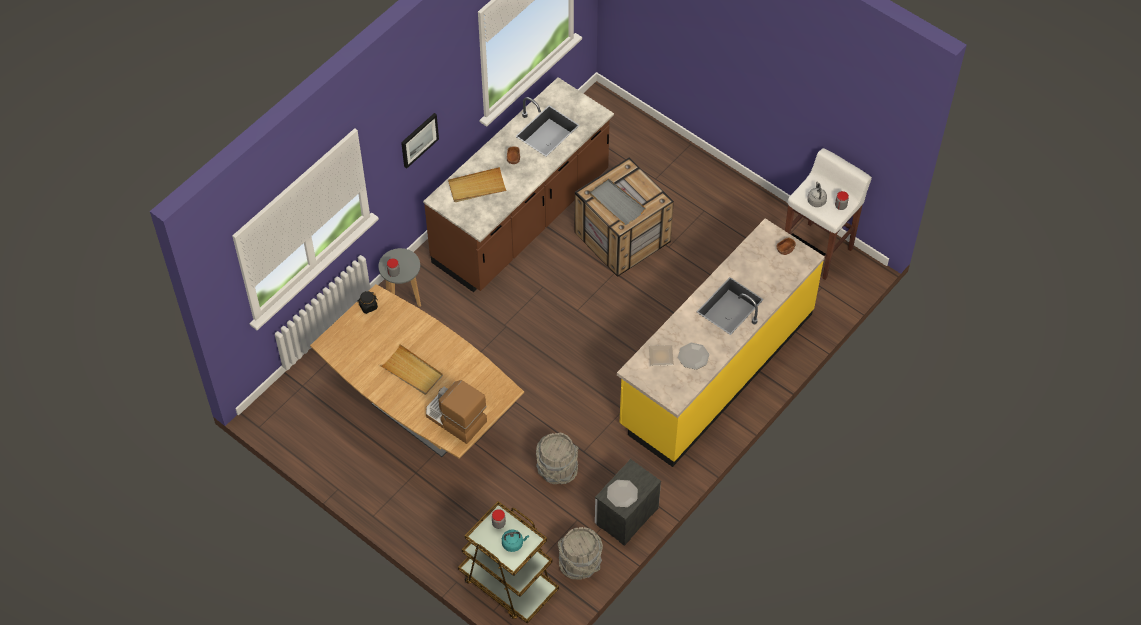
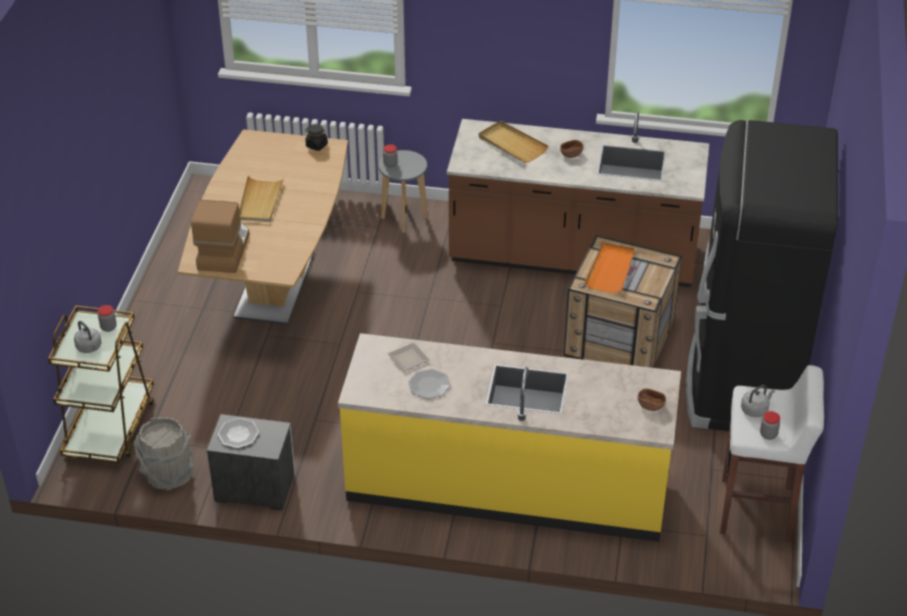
camera: 60 degrees right, 15 degrees down
picture [401,113,439,169] -> none
turquoise kettle [502,530,529,552] -> grey kettle [74,321,102,353]
grey bucket [536,432,578,484] -> none
grey tray [590,178,646,225] -> orange tray [584,242,635,293]
none -> black fridge [686,120,838,431]

